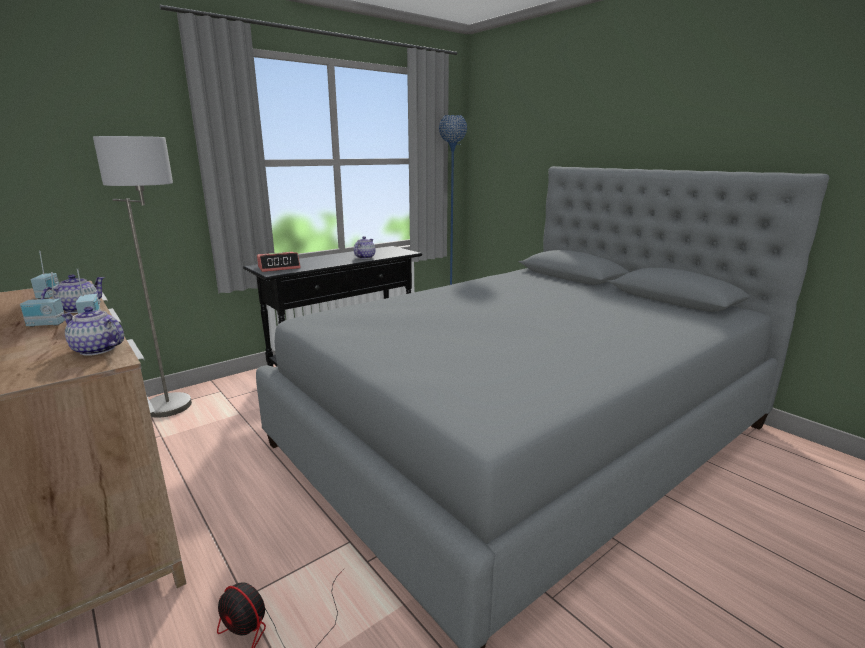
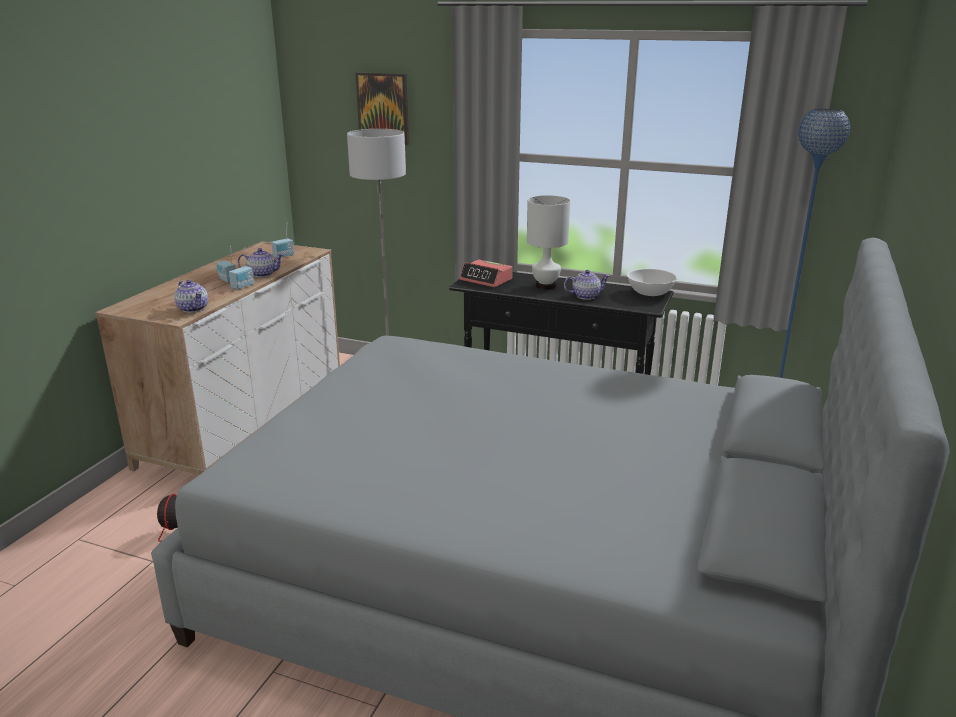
camera: 60 degrees right, 5 degrees up
teapot [61,307,124,356] -> teapot turned 150 degrees clockwise [174,280,208,313]
none -> picture [355,72,409,145]
none -> white table lamp [527,195,570,290]
none -> white bowl [627,268,678,296]

